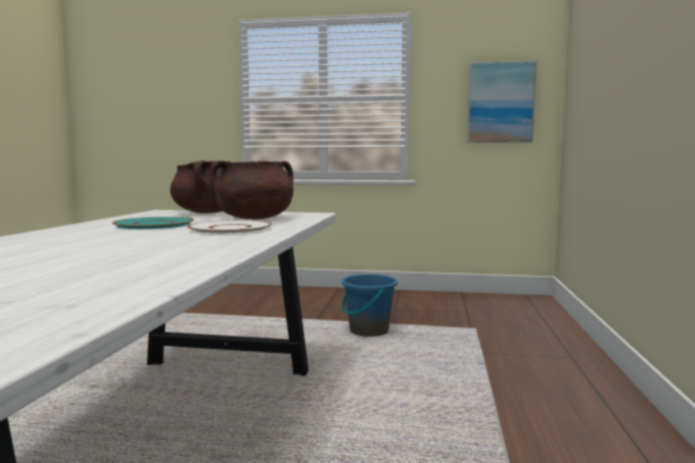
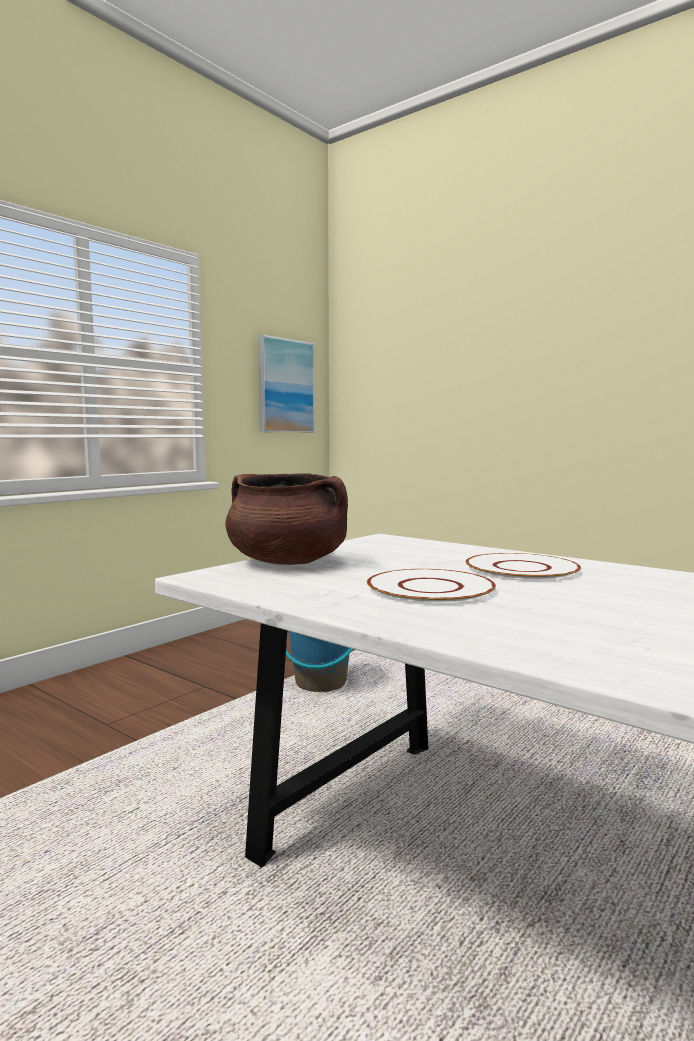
camera: 60 degrees left, 0 degrees up
turquoise plate [112,217,194,229] -> white plate [367,569,496,604]
brown cooking pot [209,161,294,219] -> none

